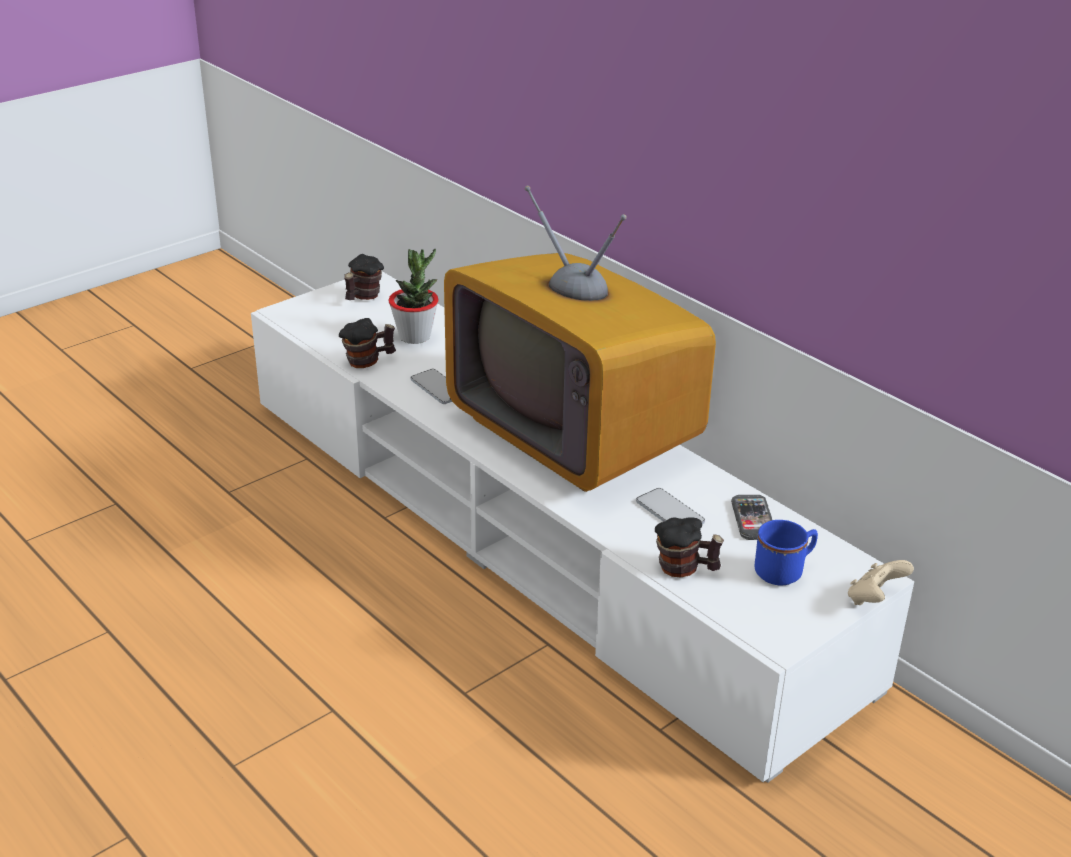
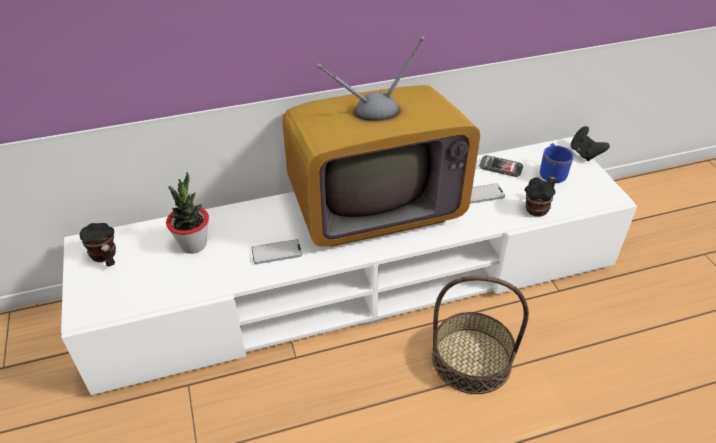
camera: 65 degrees left, 10 degrees up
mug [339,318,396,368] -> none
beige game controller [848,560,914,605] -> black game controller [570,126,610,161]
none -> basket [432,276,529,394]

